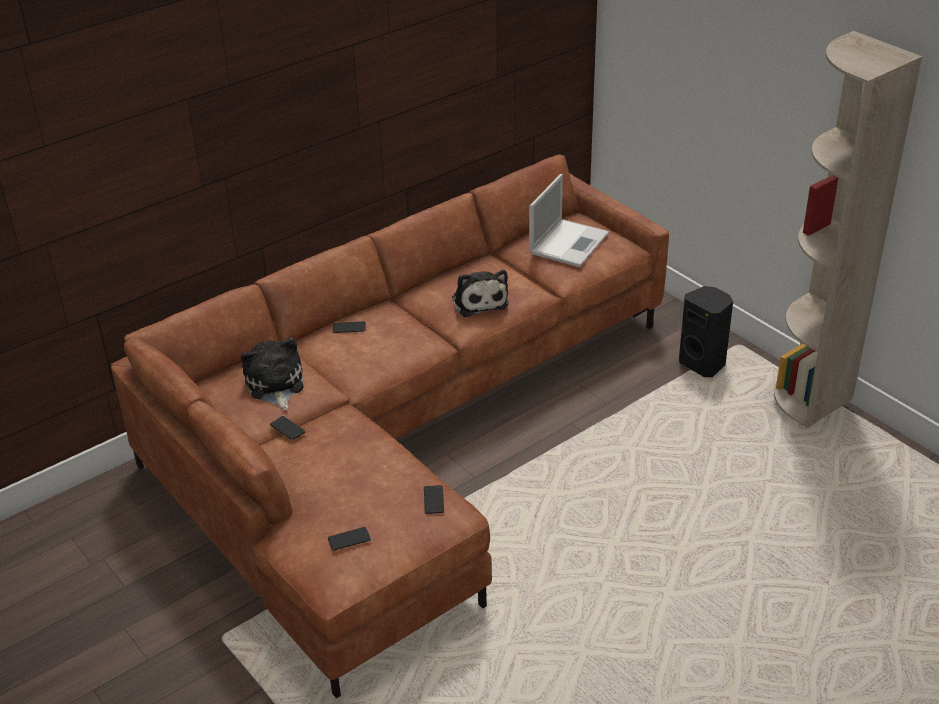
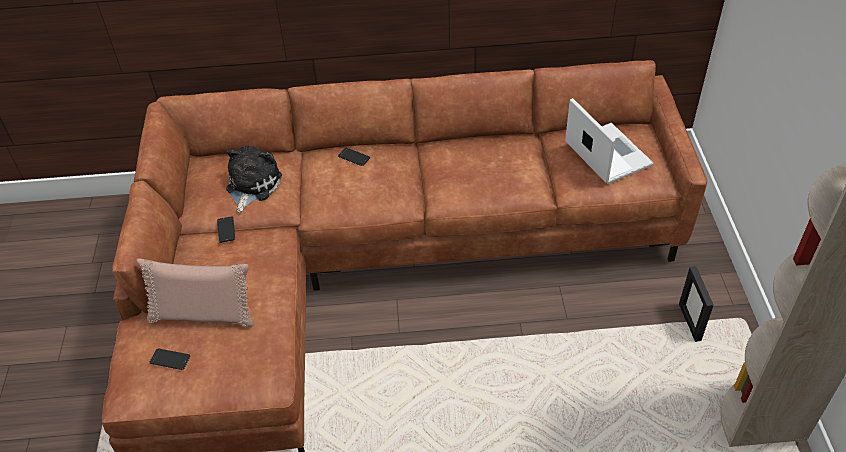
camera: 35 degrees right, 10 degrees up
phone [424,485,444,514] -> none
plush toy [452,270,509,317] -> none
laptop [529,174,609,267] -> laptop turned 90 degrees counterclockwise [565,98,654,184]
black speaker [679,286,733,377] -> picture frame [679,266,714,342]
none -> beige pillow [136,258,254,327]

